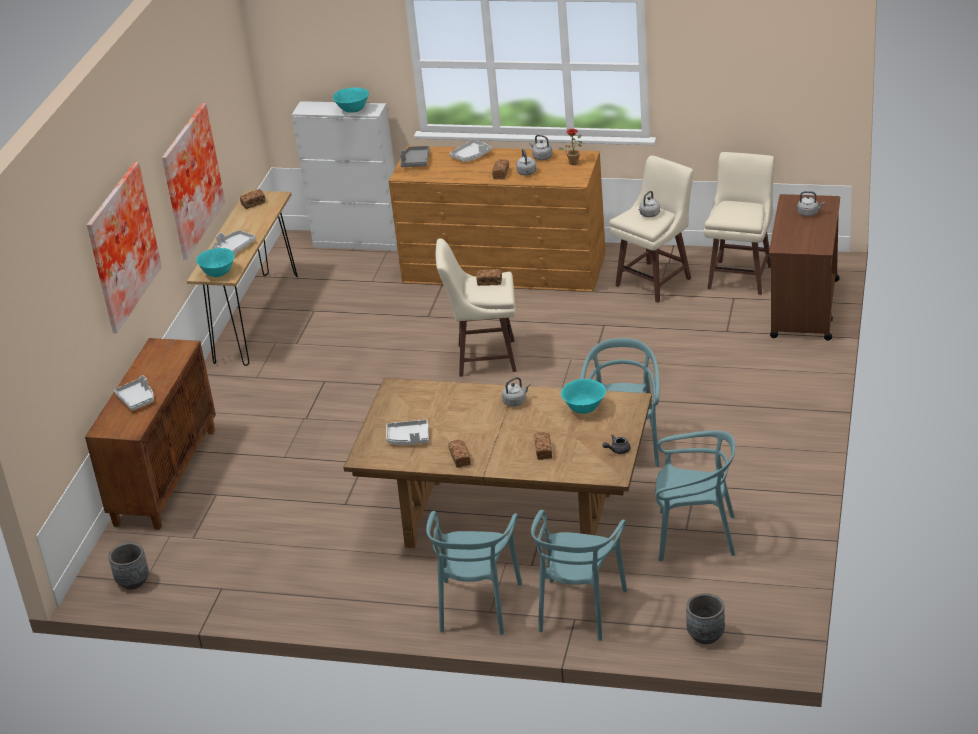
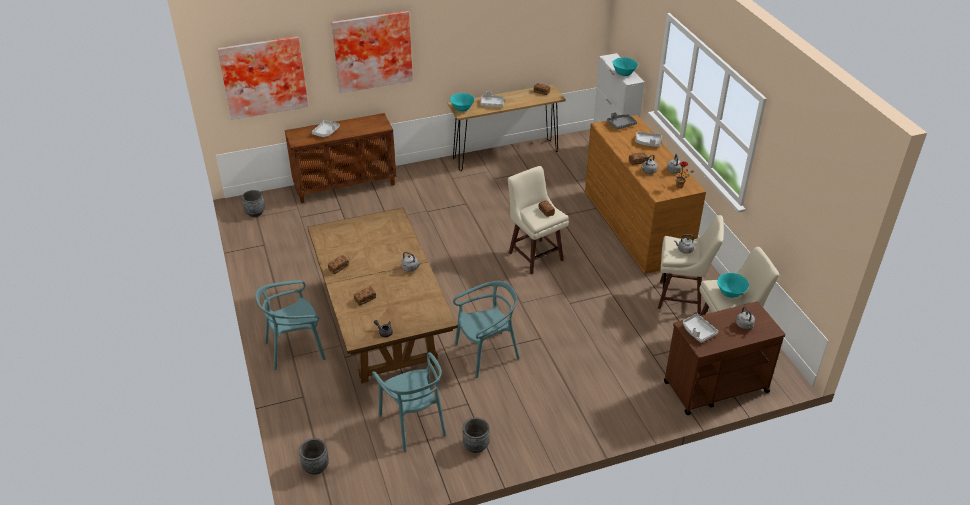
camera: 55 degrees right, 5 degrees up
picture [162,103,225,260] -> picture moved to [217,36,308,120]
grey tray [386,420,429,445] -> grey tray moved to [683,314,719,343]
turquoise chair [531,510,627,641] -> none
turquoise bowl [561,379,606,414] -> turquoise bowl moved to [717,273,749,298]
none -> grey planter [463,417,489,453]

